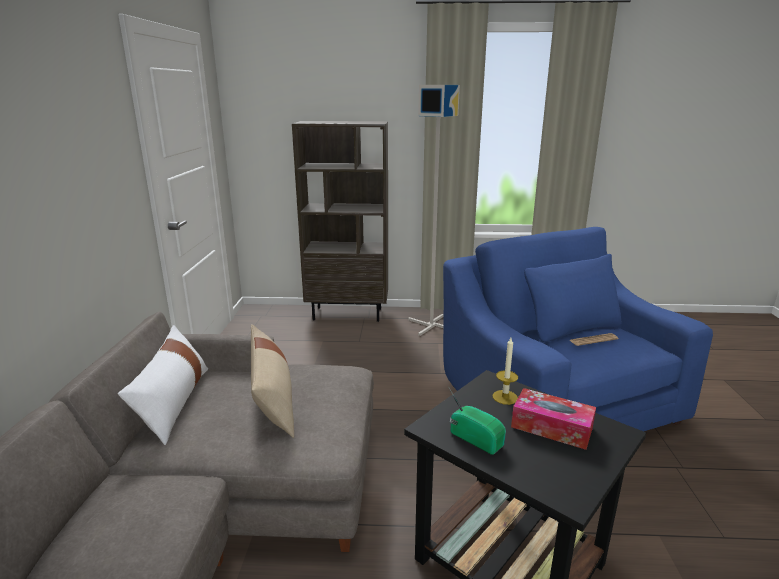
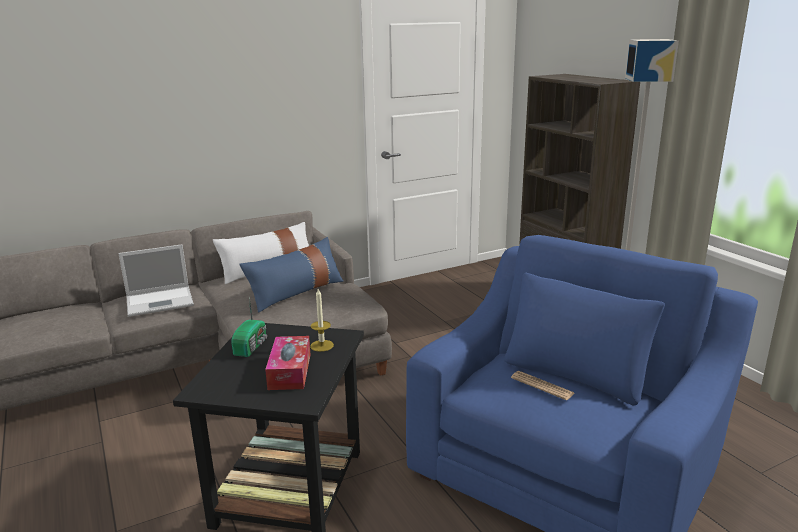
camera: 60 degrees right, 0 degrees up
beige pillow [251,324,294,438] -> blue pillow [239,237,343,313]
none -> laptop [118,244,194,317]

